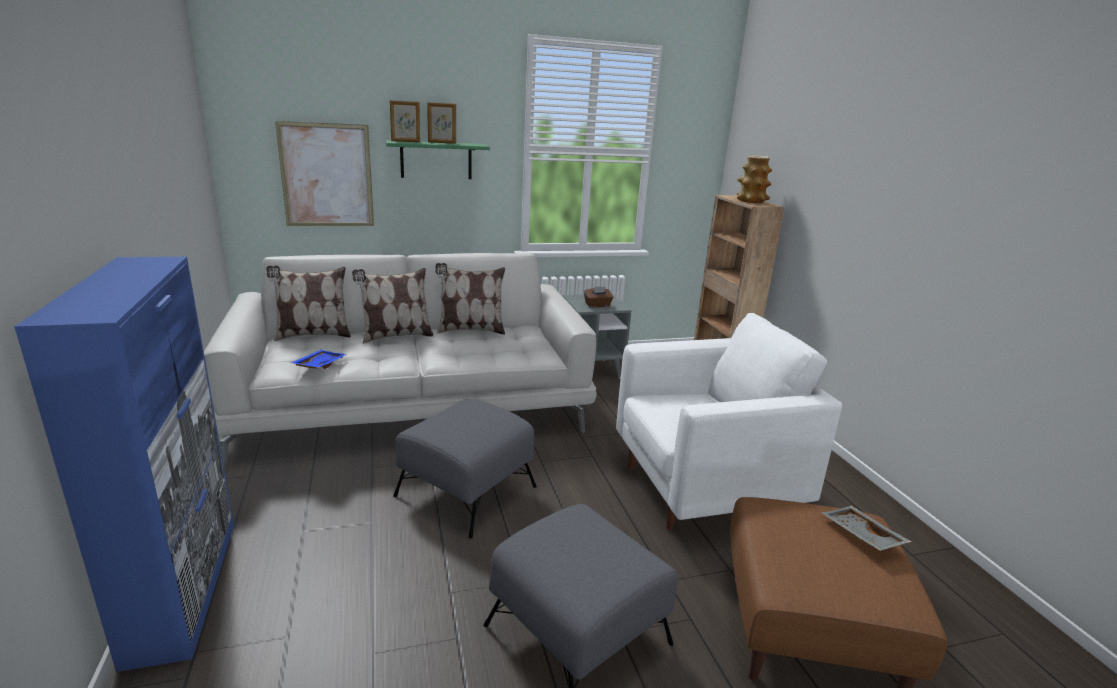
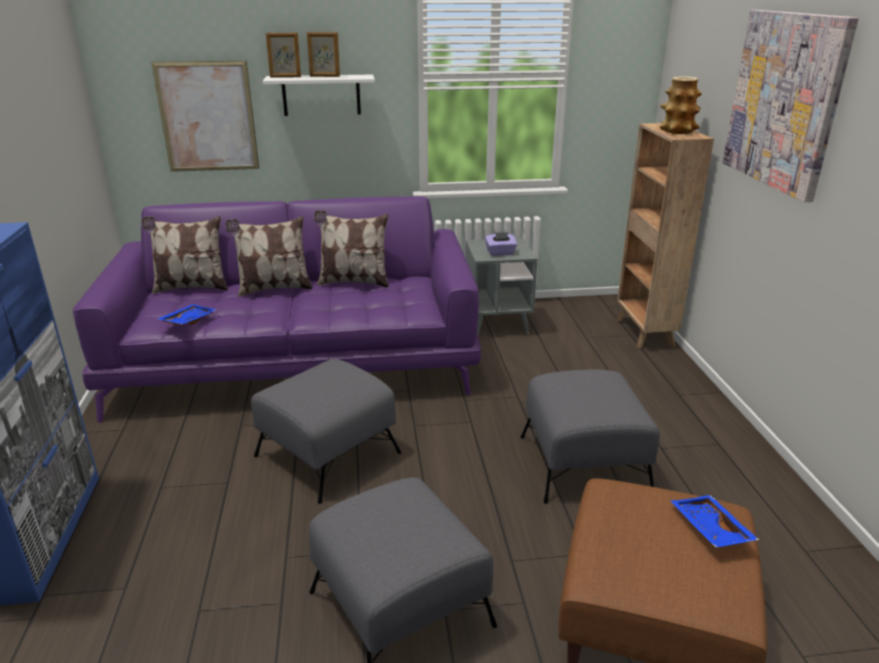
camera: 10 degrees right, 5 degrees up
white sofa [204,253,597,470] -> purple sofa [73,197,481,423]
green shelf [386,140,490,179] -> white shelf [263,74,375,116]
brown tissue box [584,287,613,308] -> purple tissue box [485,232,517,256]
white armchair [616,313,842,530] -> grey ottoman [520,370,660,504]
grey tray [821,506,912,551] -> blue tray [671,495,759,547]
none -> picture [723,10,859,202]

